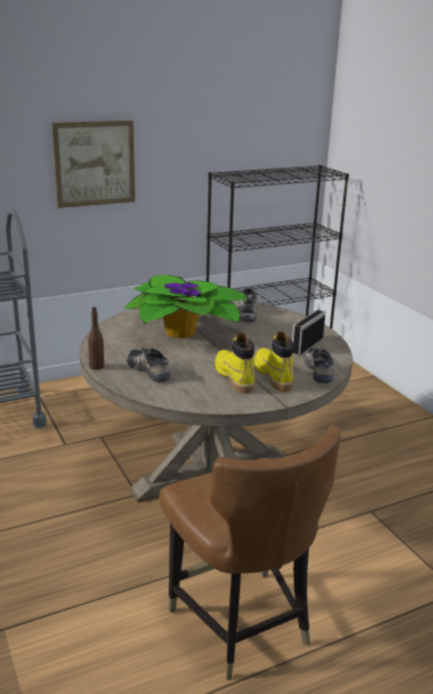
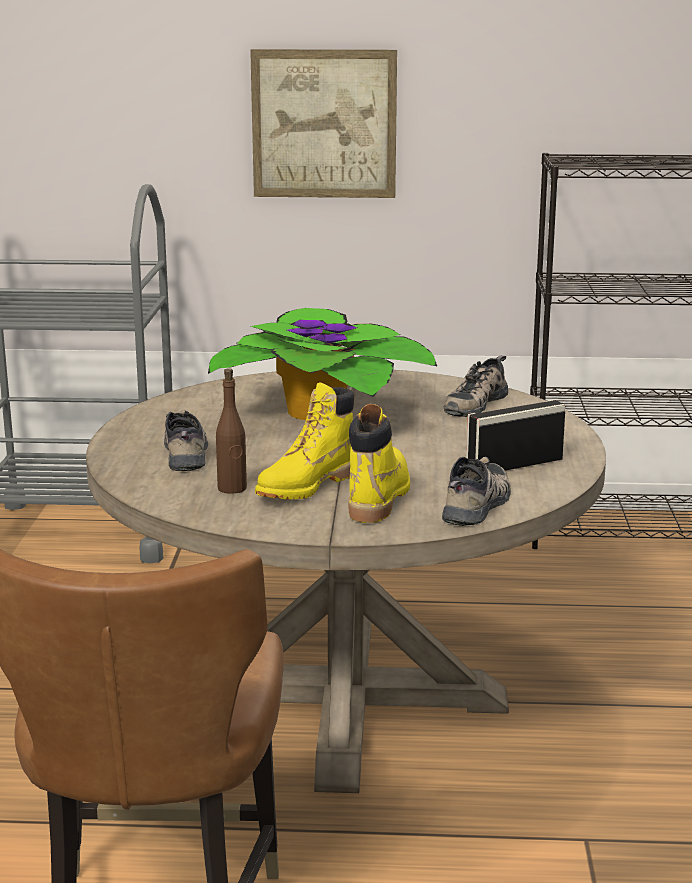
camera: 30 degrees right, 5 degrees down
brown bottle [88,307,104,370] -> brown bottle moved to [216,368,247,494]
yellow boot [215,333,255,394] -> yellow boot turned 150 degrees counterclockwise [255,382,354,500]

